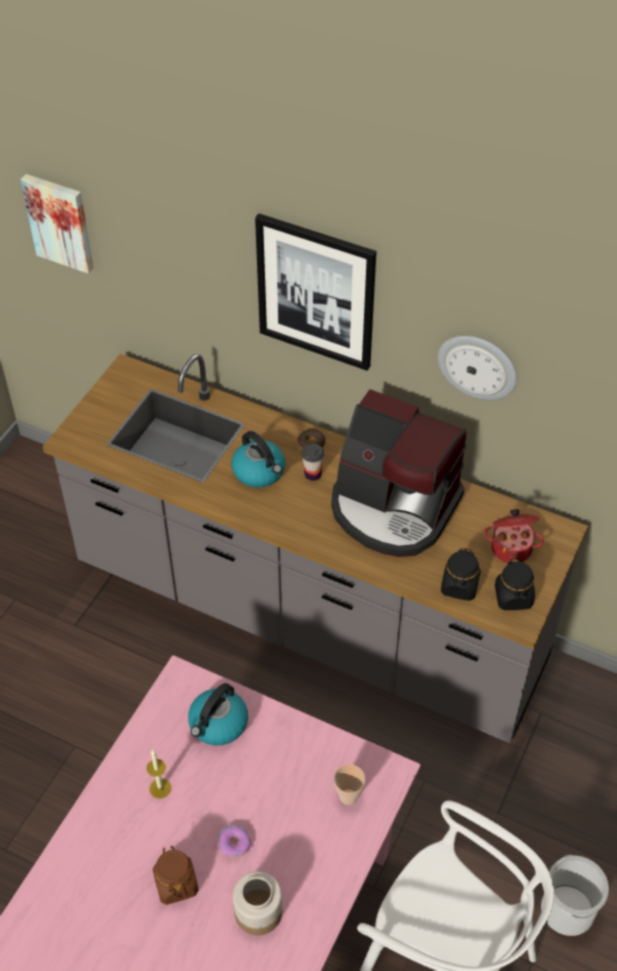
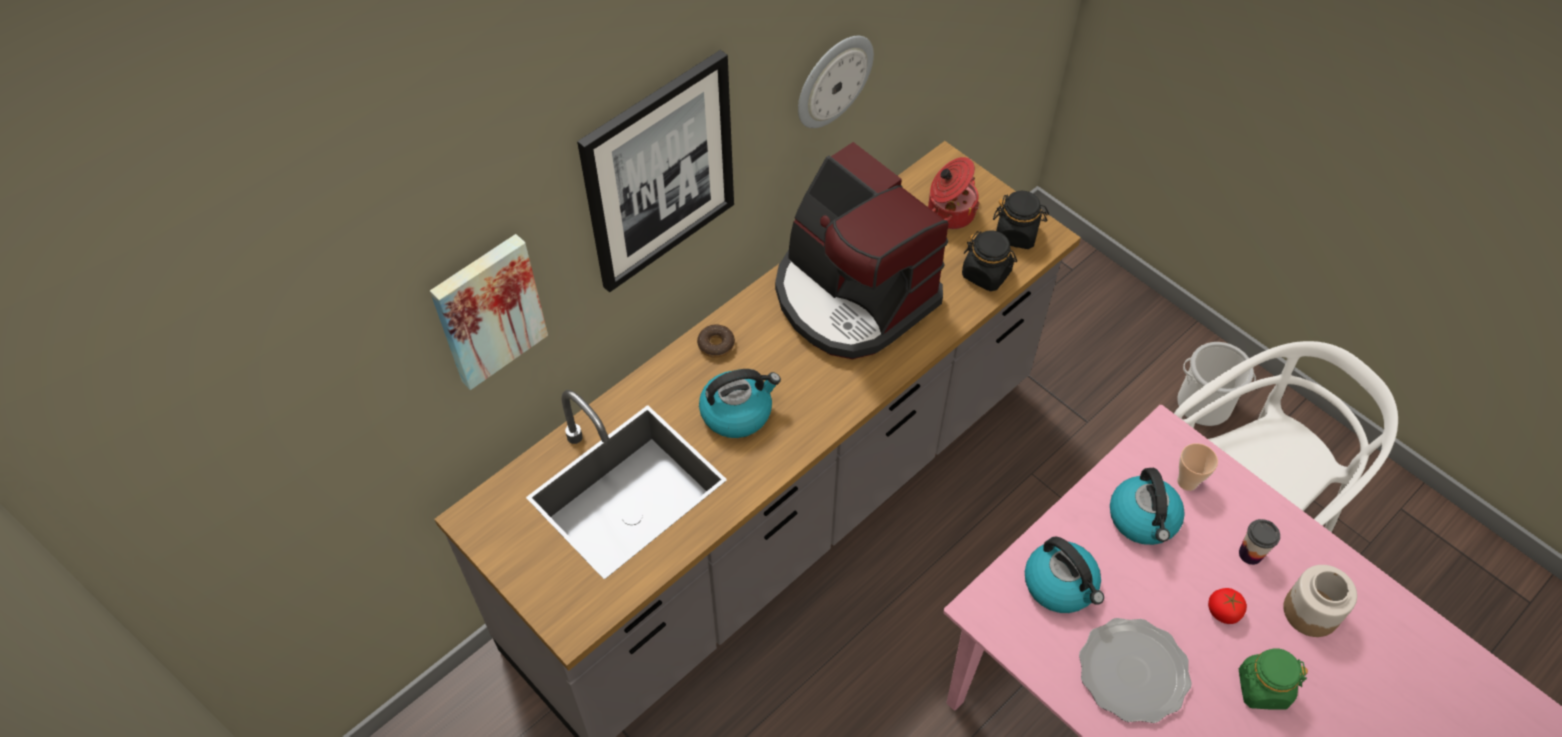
camera: 70 degrees left, 5 degrees up
picture [20,174,94,274] -> picture moved to [430,234,548,390]
candle [147,750,171,799] -> plate [1079,618,1192,723]
brown jar [153,845,198,905] -> green jar [1239,648,1308,710]
donut [218,825,251,858] -> tomato [1208,588,1247,624]
cup [302,444,325,481] -> cup moved to [1239,519,1280,565]
coffee machine [331,389,467,557] -> coffee machine turned 90 degrees clockwise [775,142,948,359]
none -> kettle [1110,468,1185,545]

